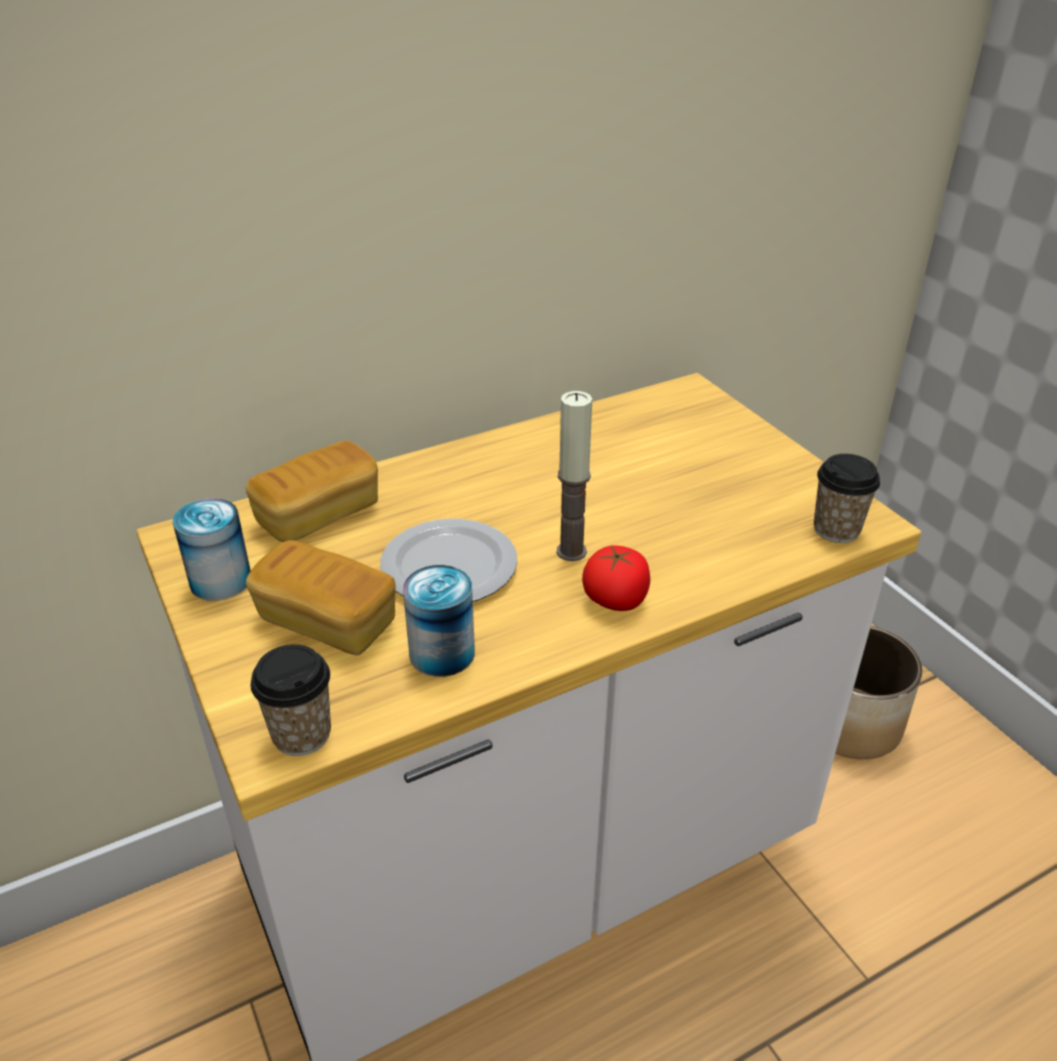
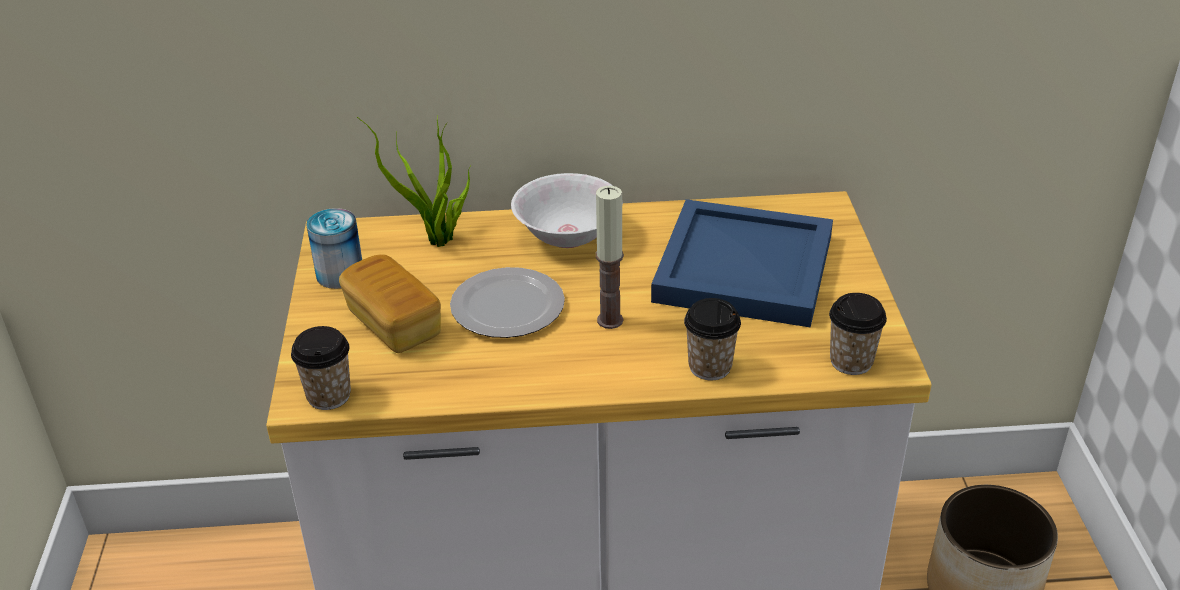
camera: 25 degrees right, 0 degrees up
bread [246,440,378,542] -> potted plant [357,116,471,247]
can [403,565,475,677] -> none
tomato [582,546,650,611] -> none
none -> white bowl [511,173,623,248]
none -> blue tray [651,199,833,328]
none -> cup [684,298,741,380]

